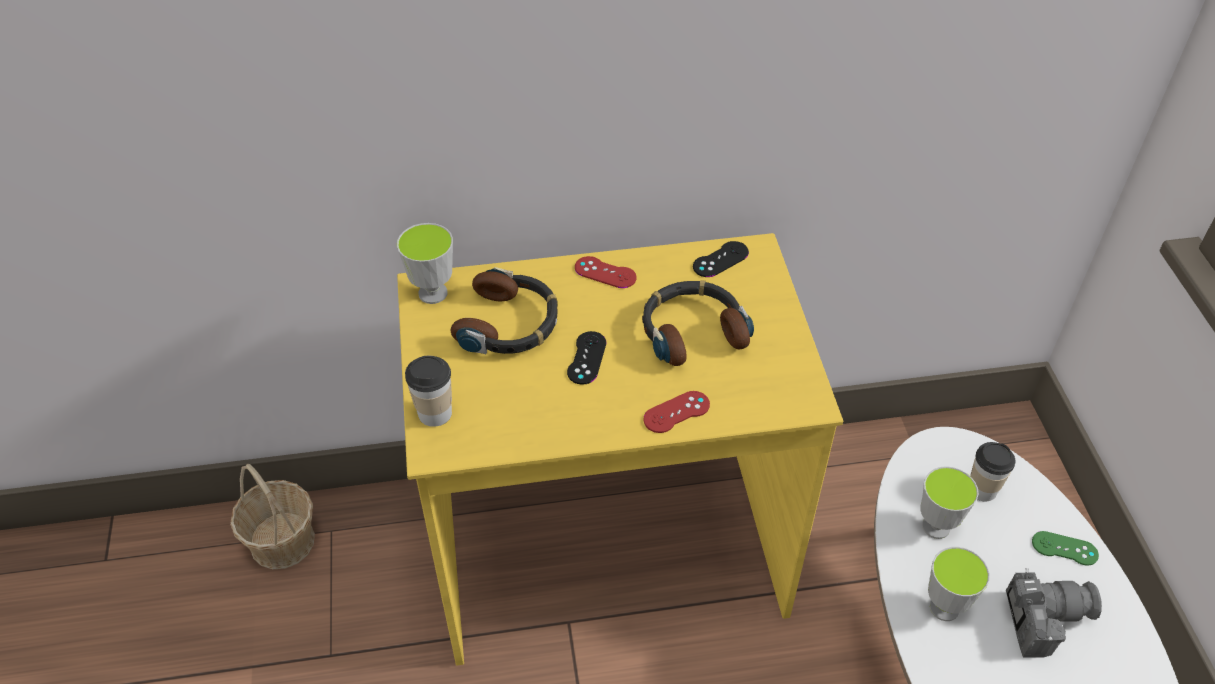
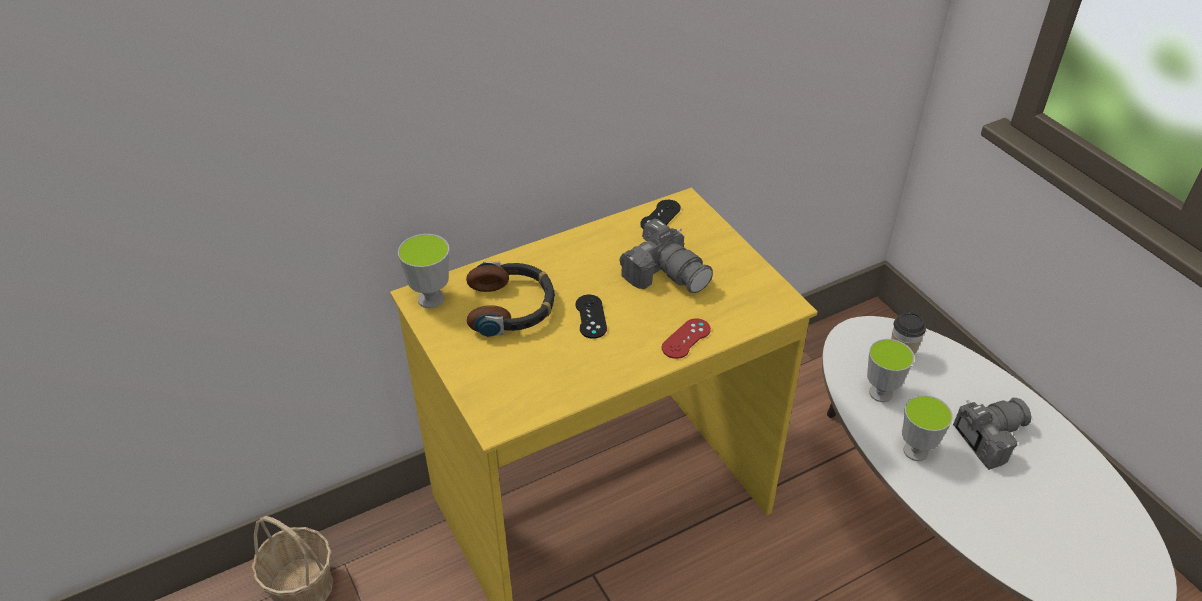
camera: 20 degrees left, 5 degrees down
cup [405,356,452,427] -> none
red game controller [575,256,637,288] -> none
headphones [642,280,754,366] -> camera [619,218,713,293]
green game controller [1032,531,1099,566] -> none

